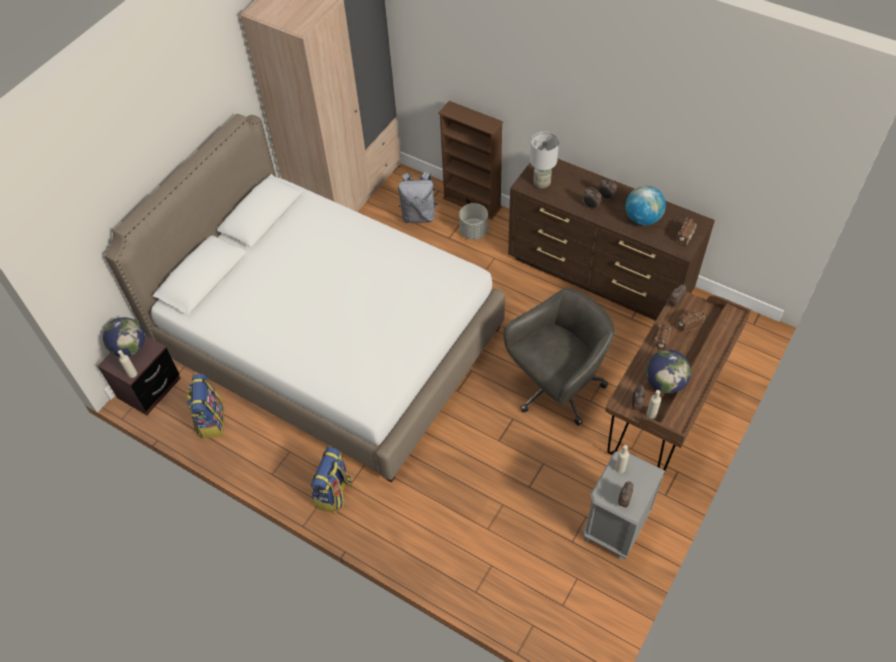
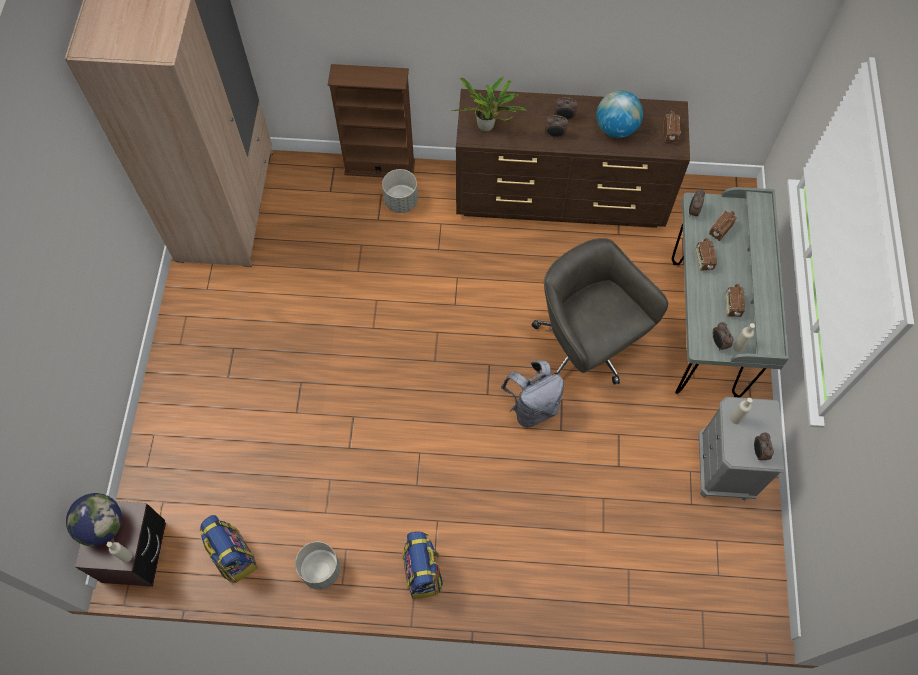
camera: 30 degrees left, 10 degrees up
white bed [105,114,505,483] -> none
grey backpack [398,171,438,223] -> grey backpack moved to [501,361,564,428]
grey office chair [503,288,615,426] -> grey office chair turned 60 degrees counterclockwise [531,238,668,385]
grey table lamp [530,132,559,189] -> potted plant [451,77,527,131]
brown desk [605,288,751,473] -> grey desk [672,187,789,398]
globe [646,350,691,394] -> radio [725,284,747,317]
none -> grey planter [295,541,341,589]

